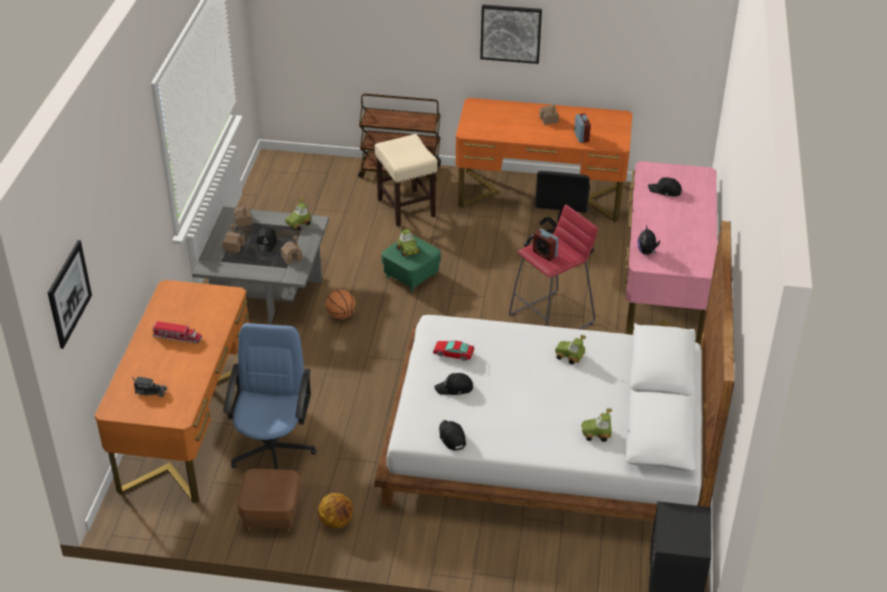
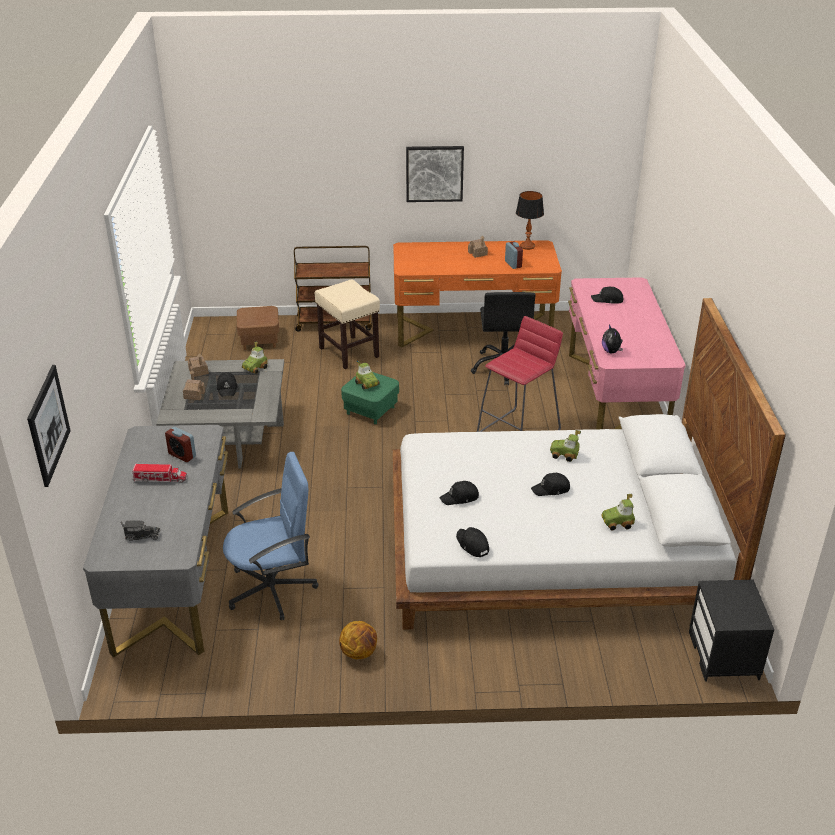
camera: 10 degrees left, 5 degrees down
orange desk [94,280,249,503] -> grey desk [83,425,228,657]
blue office chair [223,323,317,469] -> blue office chair turned 75 degrees clockwise [223,452,318,620]
brown ottoman [238,469,300,532] -> brown ottoman moved to [237,306,279,350]
toy house [281,235,303,265] -> none
basketball [326,290,356,319] -> none
toy car [433,341,474,361] -> none
alarm clock [533,229,558,261] -> alarm clock moved to [165,427,196,462]
none -> table lamp [516,191,544,250]
none -> black cap [531,473,570,496]

